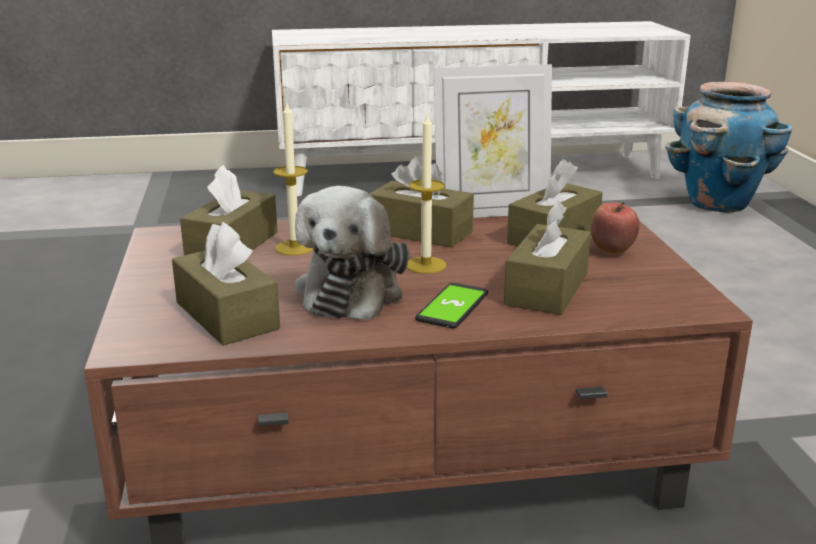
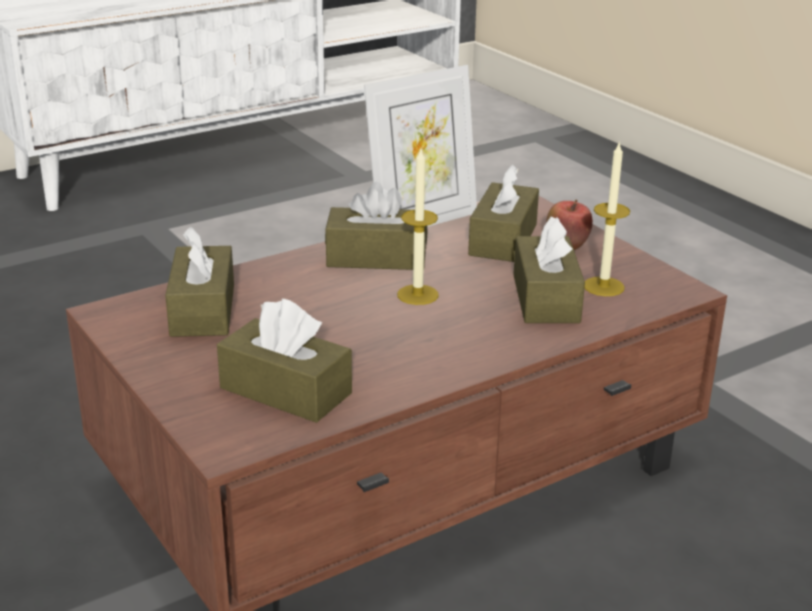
camera: 25 degrees left, 5 degrees up
candle [273,103,314,256] -> candle moved to [585,141,630,296]
plush toy [295,186,409,320] -> none
phone [415,283,488,329] -> none
planter [665,82,793,212] -> none

